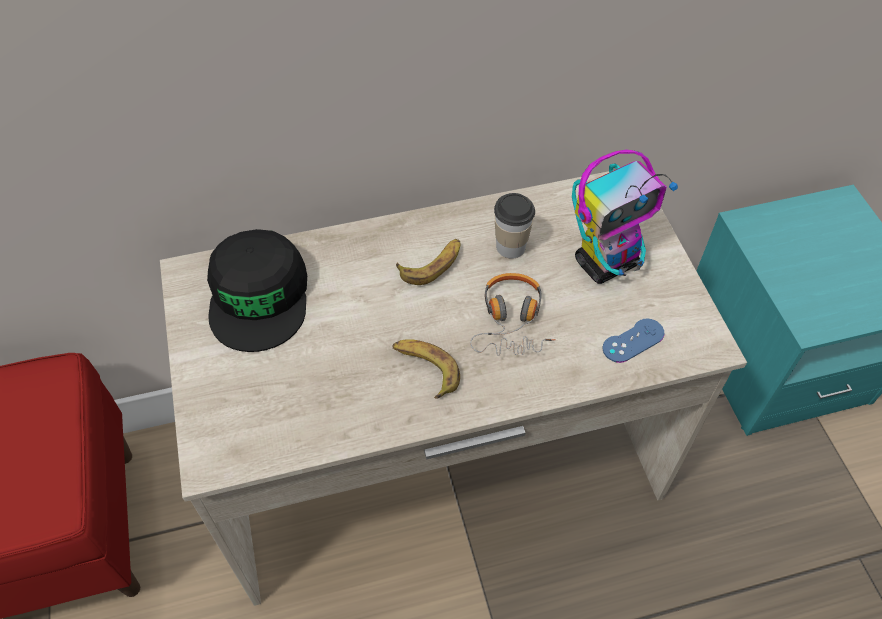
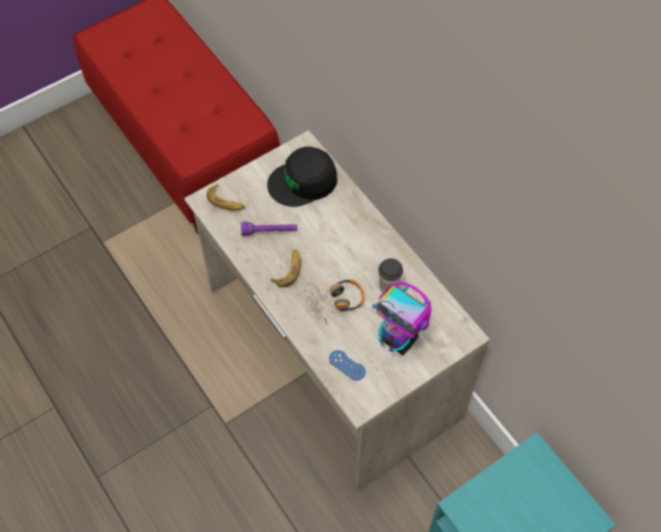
camera: 70 degrees right, 5 degrees up
banana [396,239,460,285] -> banana moved to [207,185,245,210]
none -> purple flashlight [241,222,297,236]

